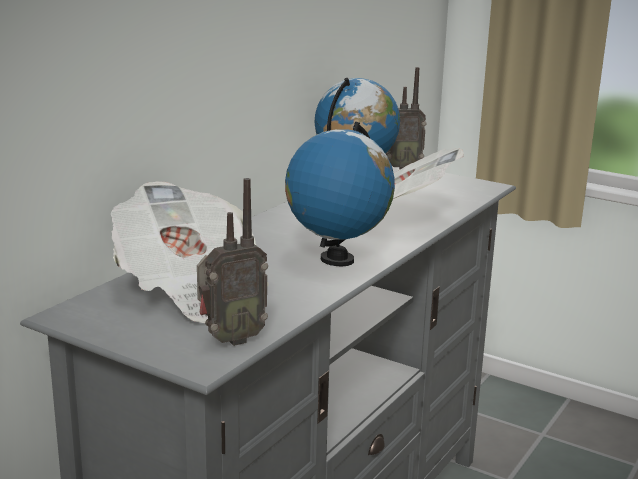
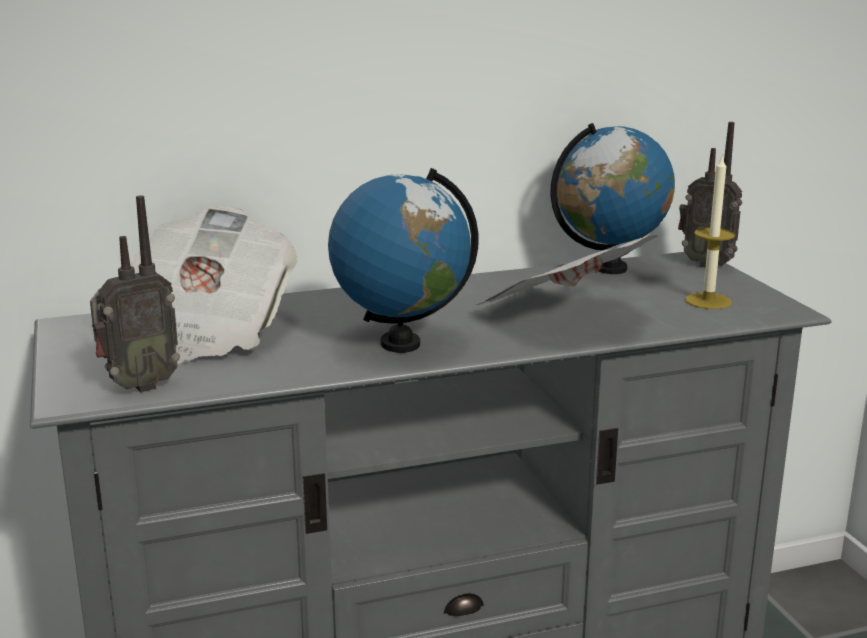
camera: 40 degrees right, 0 degrees up
radio [197,178,268,346] -> radio turned 45 degrees counterclockwise [90,195,180,392]
none -> candle [685,154,735,309]

